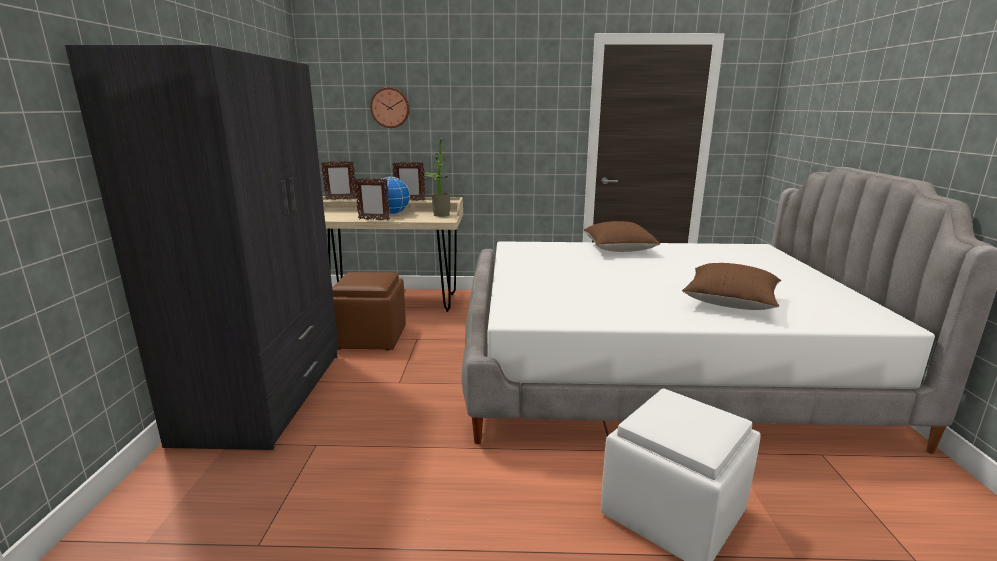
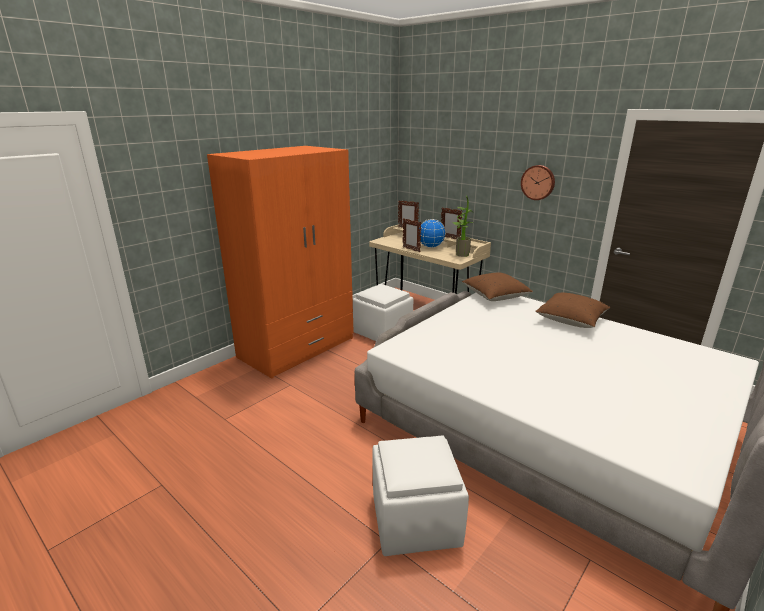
camera: 40 degrees right, 5 degrees up
grey wardrobe [65,45,339,450] -> orange wardrobe [207,146,354,379]
brown ottoman [332,272,406,350] -> white ottoman [353,284,413,341]
wall clock [370,87,410,128] -> wall clock moved to [521,165,555,200]
brown pillow [682,263,781,310] -> brown pillow moved to [462,273,533,301]

